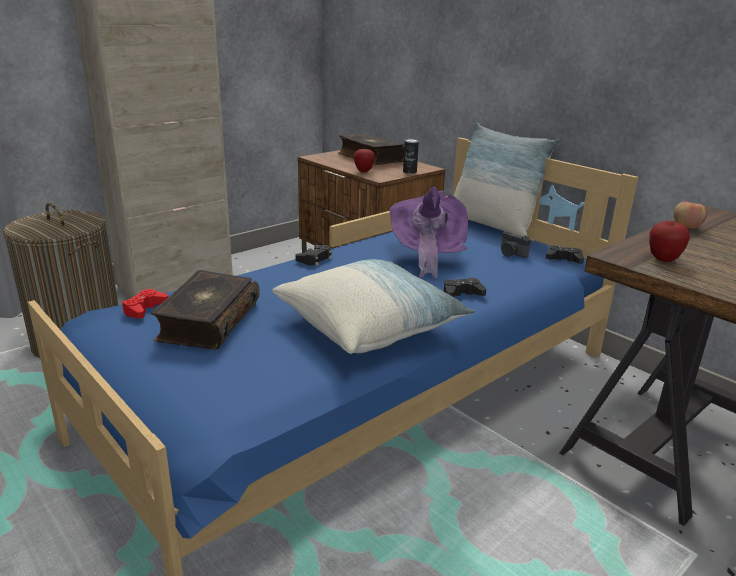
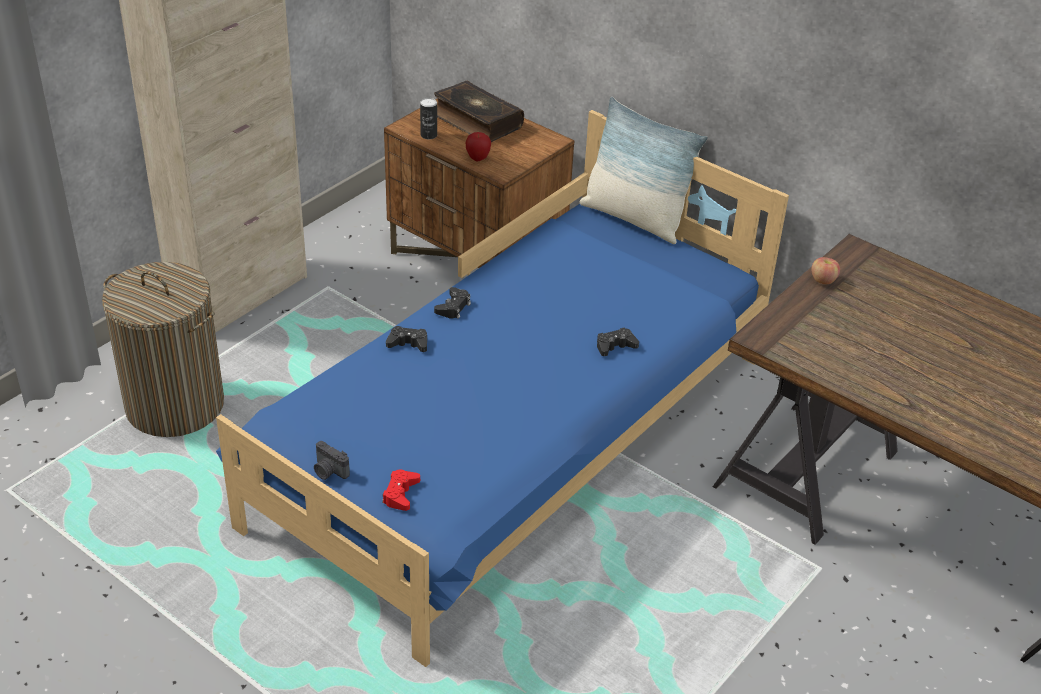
camera: 10 degrees left, 15 degrees up
red game controller [122,289,168,319] -> red game controller moved to [382,469,420,511]
book [151,270,259,350] -> none
pillow [272,259,475,354] -> none
purple hat [390,187,468,279] -> none
can [403,139,419,174] -> can moved to [420,98,437,139]
camera [501,231,531,258] -> camera moved to [314,441,350,480]
black game controller [546,245,584,264] -> black game controller moved to [386,326,427,352]
apple [649,221,690,262] -> none

